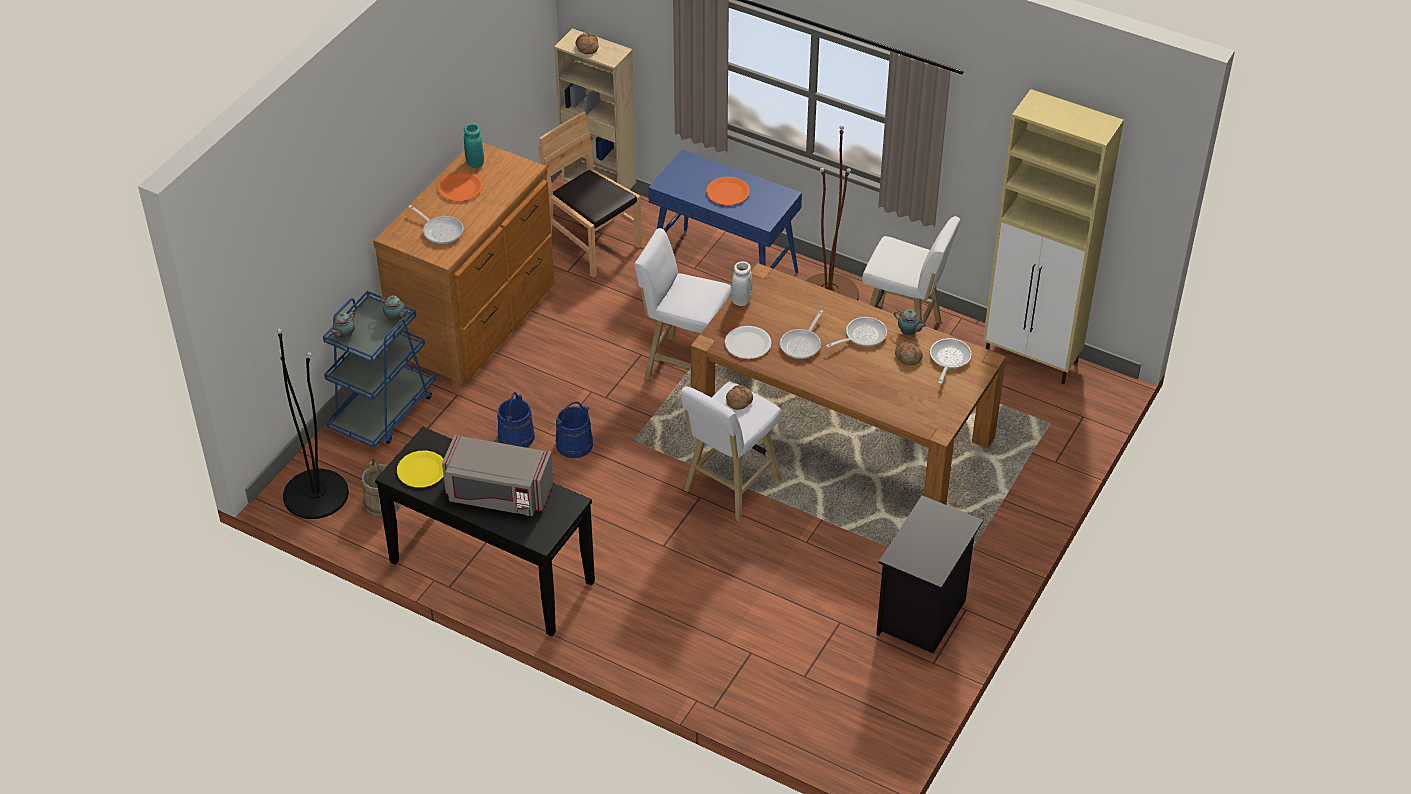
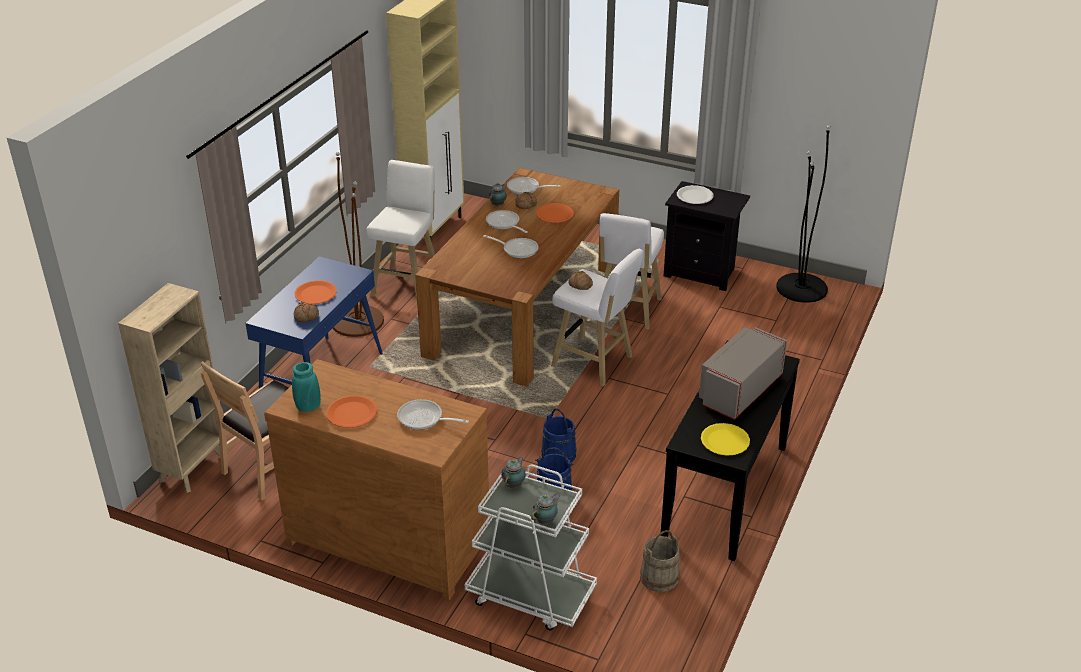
camera: 95 degrees left, 10 degrees down
black floor lamp [277,329,349,519] -> black floor lamp moved to [776,125,831,303]
blue cart [323,291,436,448] -> white cart [465,465,597,631]
teapot [330,310,355,338] -> teapot turned 75 degrees counterclockwise [531,493,560,524]
frying pan [408,205,464,244] -> frying pan turned 105 degrees counterclockwise [397,399,469,430]
grey microwave [442,435,554,516] -> grey microwave turned 150 degrees counterclockwise [699,327,787,420]
bread [576,33,599,54] -> bread moved to [294,303,319,322]
white stool [634,228,732,379] -> white stool moved to [599,213,664,330]
white plate [725,326,772,359] -> white plate moved to [677,185,714,204]
white vase [731,261,752,306] -> none
none -> orange plate [536,203,574,223]

